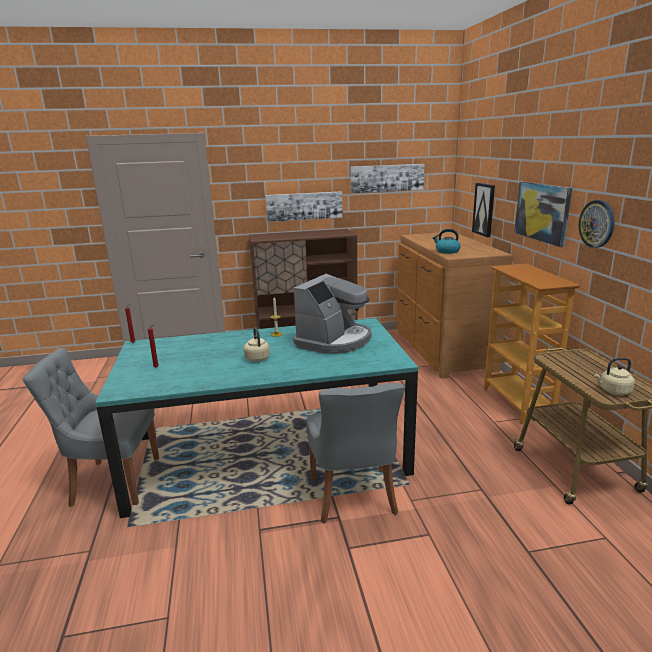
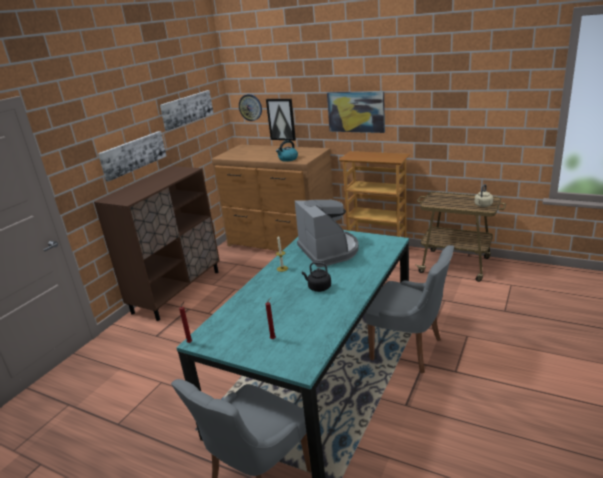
camera: 50 degrees left, 5 degrees up
beige kettle [244,327,270,361] -> black kettle [302,262,331,292]
wall clock [579,200,615,248] -> wall clock moved to [239,94,262,121]

